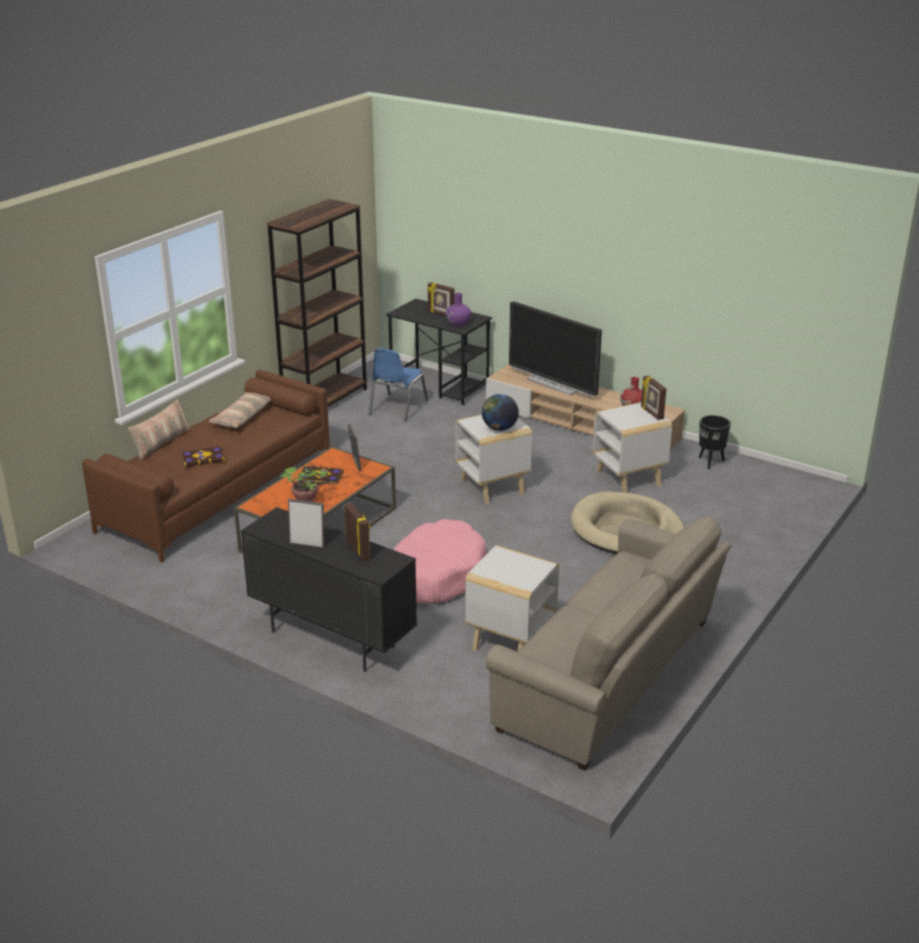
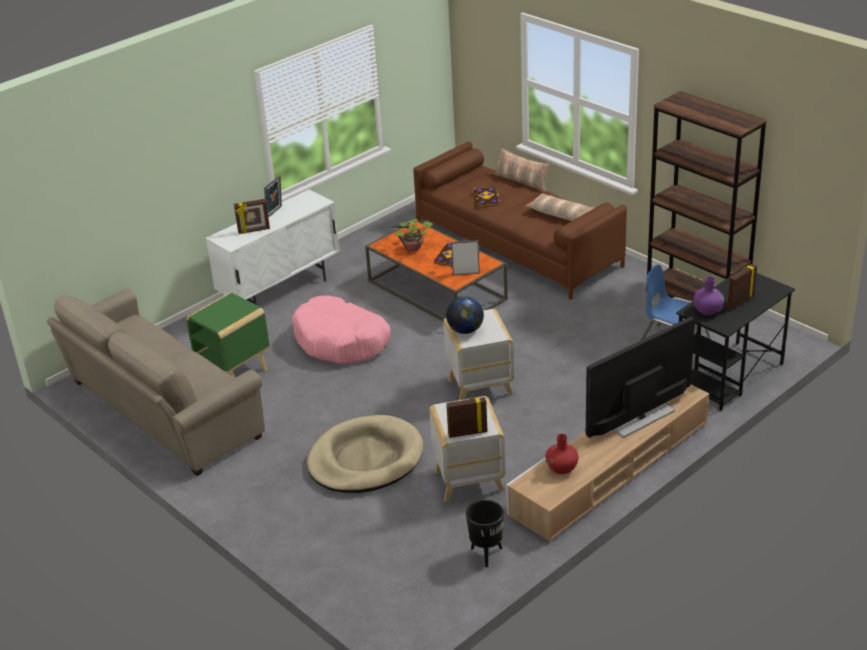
camera: 105 degrees right, 5 degrees up
black cabinet [241,507,417,672] -> white cabinet [205,190,340,305]
white side table [466,545,559,651] -> green side table [186,292,270,378]

